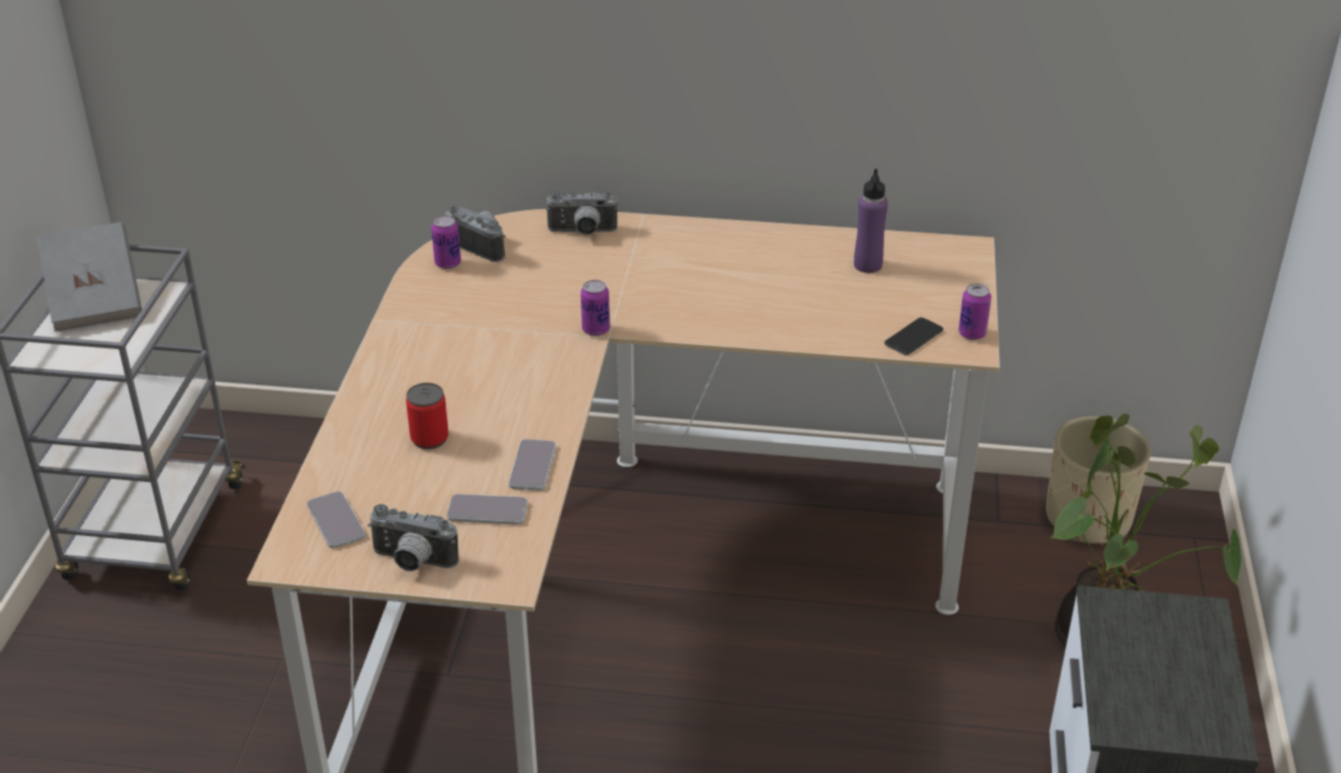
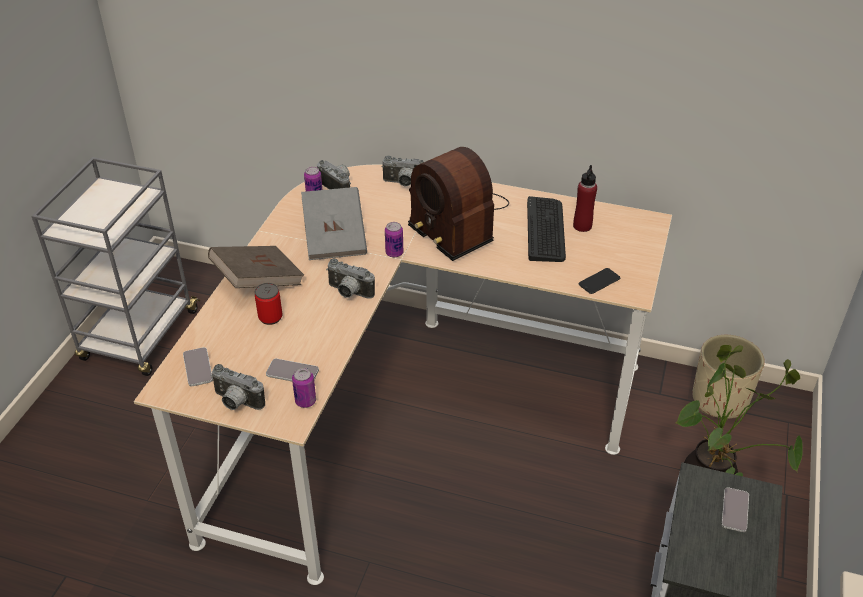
camera: 10 degrees right, 5 degrees up
grey book [37,222,142,332] -> grey book moved to [301,187,367,260]
phone [509,439,556,491] -> phone moved to [721,487,749,532]
purple bottle [854,169,888,273] -> red bottle [573,165,597,232]
can [959,284,991,340] -> can moved to [292,367,316,408]
none -> brown book [208,246,304,288]
none -> camera [326,258,375,299]
none -> radio [408,147,509,261]
none -> keyboard [527,196,566,262]

